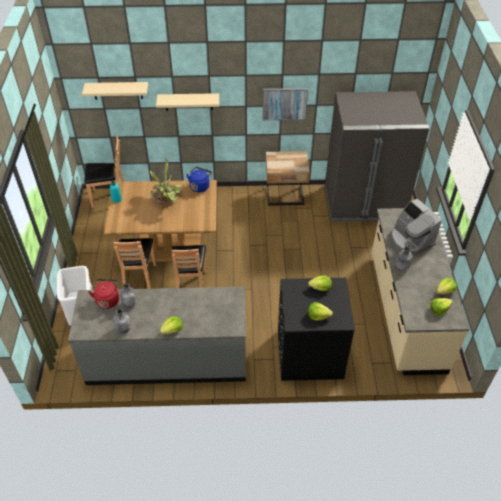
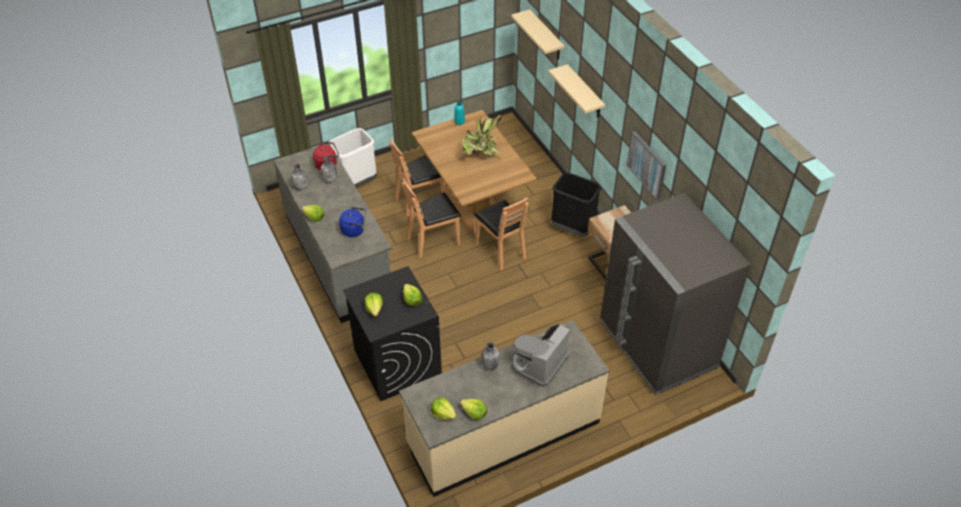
camera: 65 degrees right, 0 degrees up
brown chair [84,136,125,208] -> brown chair moved to [474,198,529,270]
blue kettle [186,167,212,192] -> blue kettle moved to [339,207,366,237]
none -> black trash can [551,172,601,237]

